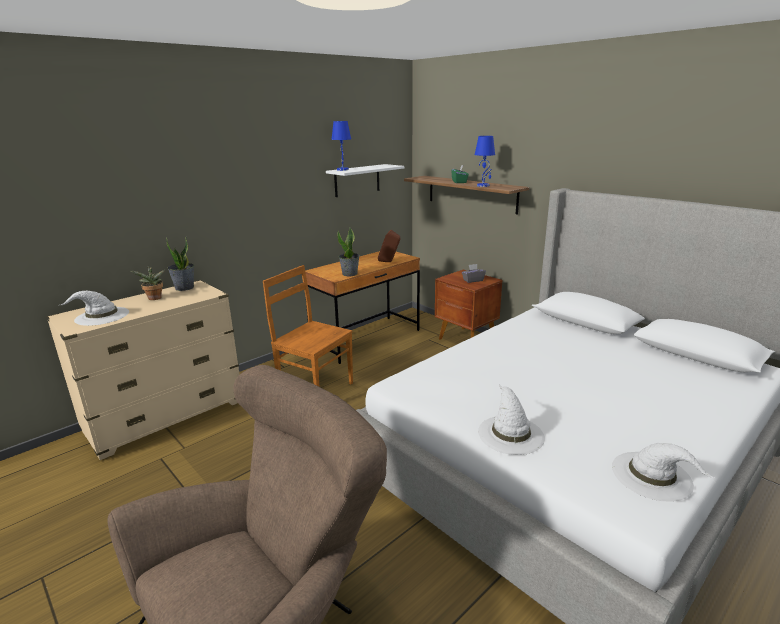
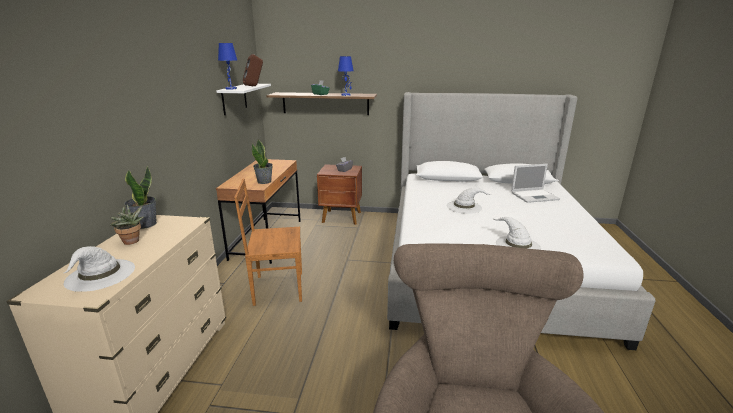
camera: 40 degrees left, 0 degrees up
brown speaker [378,230,400,262] -> brown speaker moved to [243,54,263,86]
white hat [612,443,714,502] -> white hat moved to [447,187,492,214]
none -> laptop [511,164,560,203]

